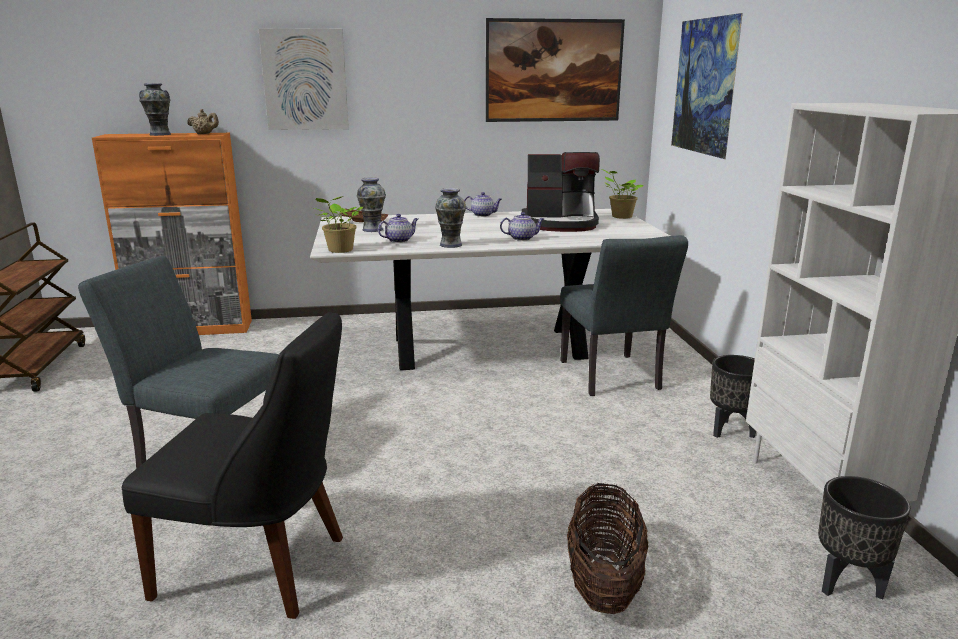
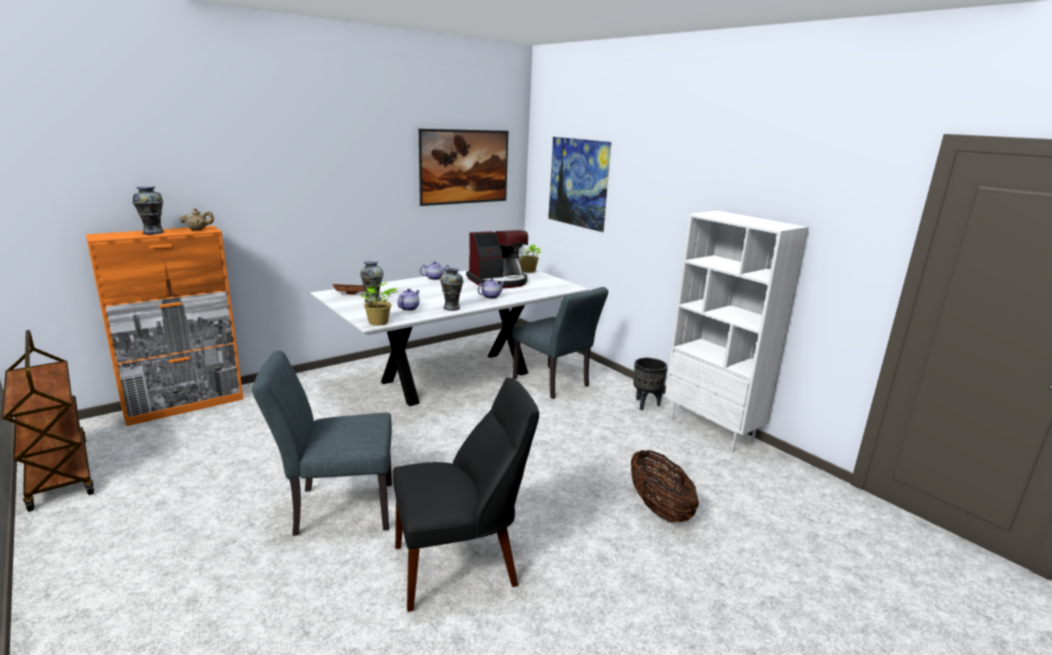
camera: 30 degrees left, 0 degrees up
picture [258,28,349,130] -> none
black planter [818,476,910,600] -> none

